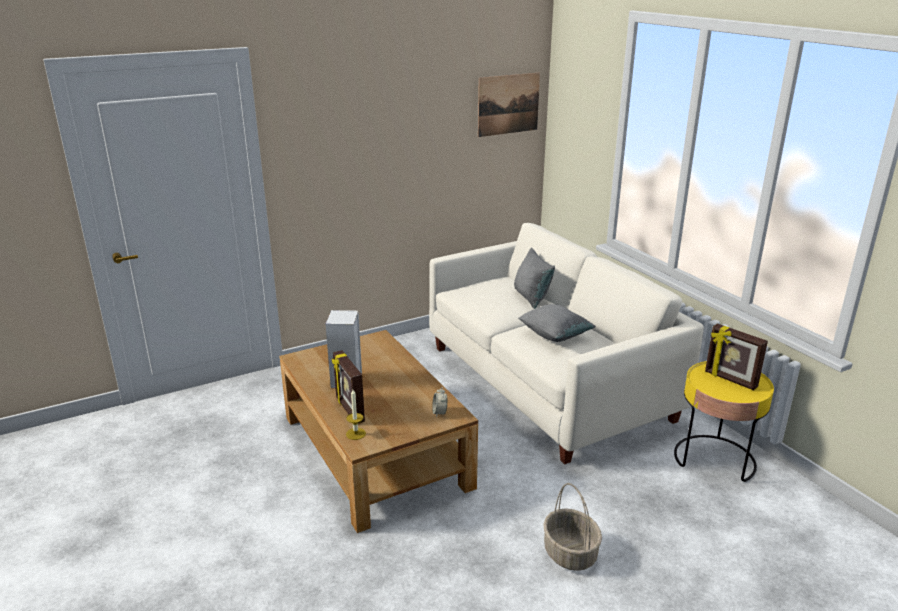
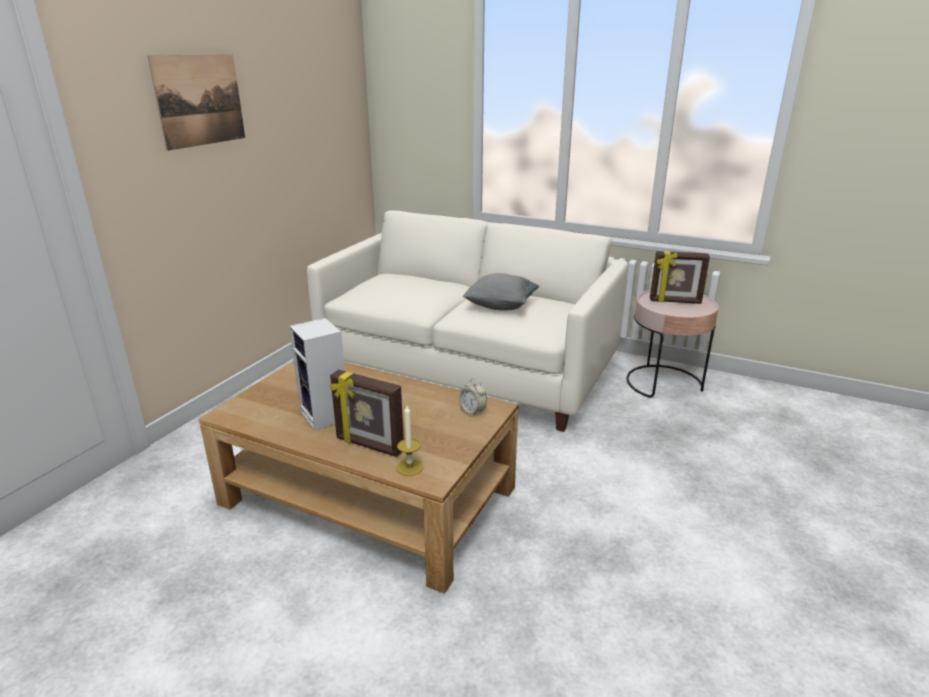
camera: 35 degrees left, 0 degrees up
picture [478,73,540,137] -> picture moved to [148,54,245,151]
grey pillow [514,247,555,309] -> none
basket [543,483,602,571] -> none
yellow side table [674,361,774,482] -> pink side table [626,290,719,398]

